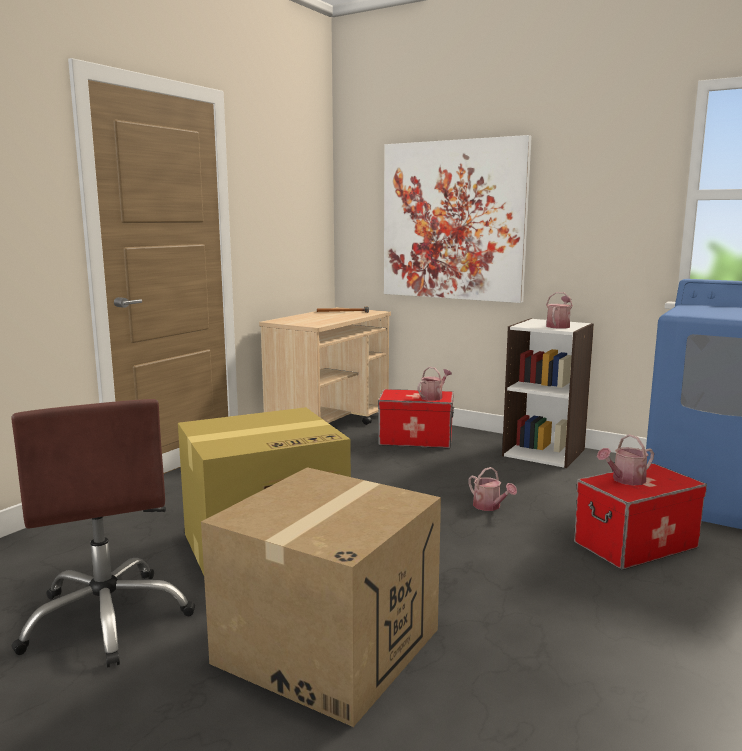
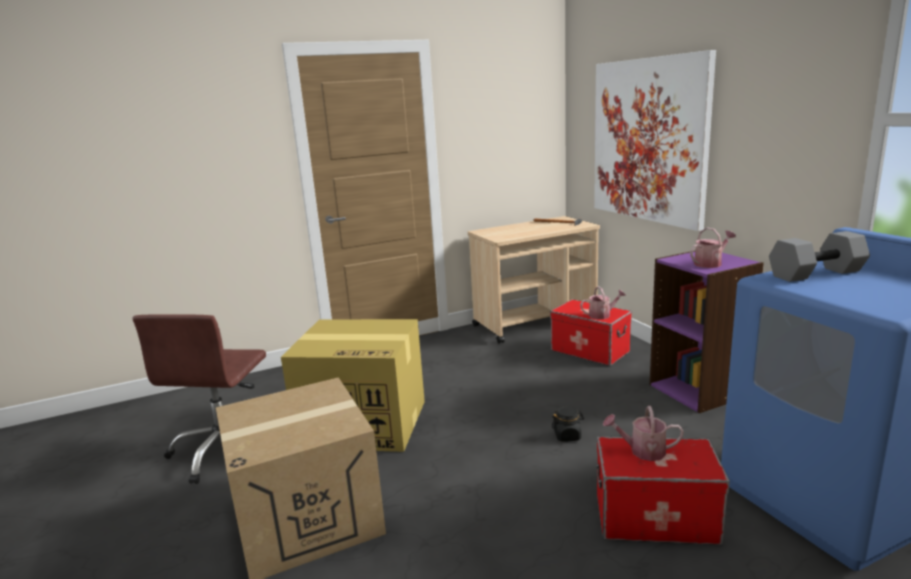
camera: 35 degrees right, 5 degrees up
watering can [468,467,517,511] -> black jar [552,407,584,441]
white bookcase [502,318,594,468] -> purple bookcase [650,250,764,413]
none -> grey dumbbell [769,231,870,282]

